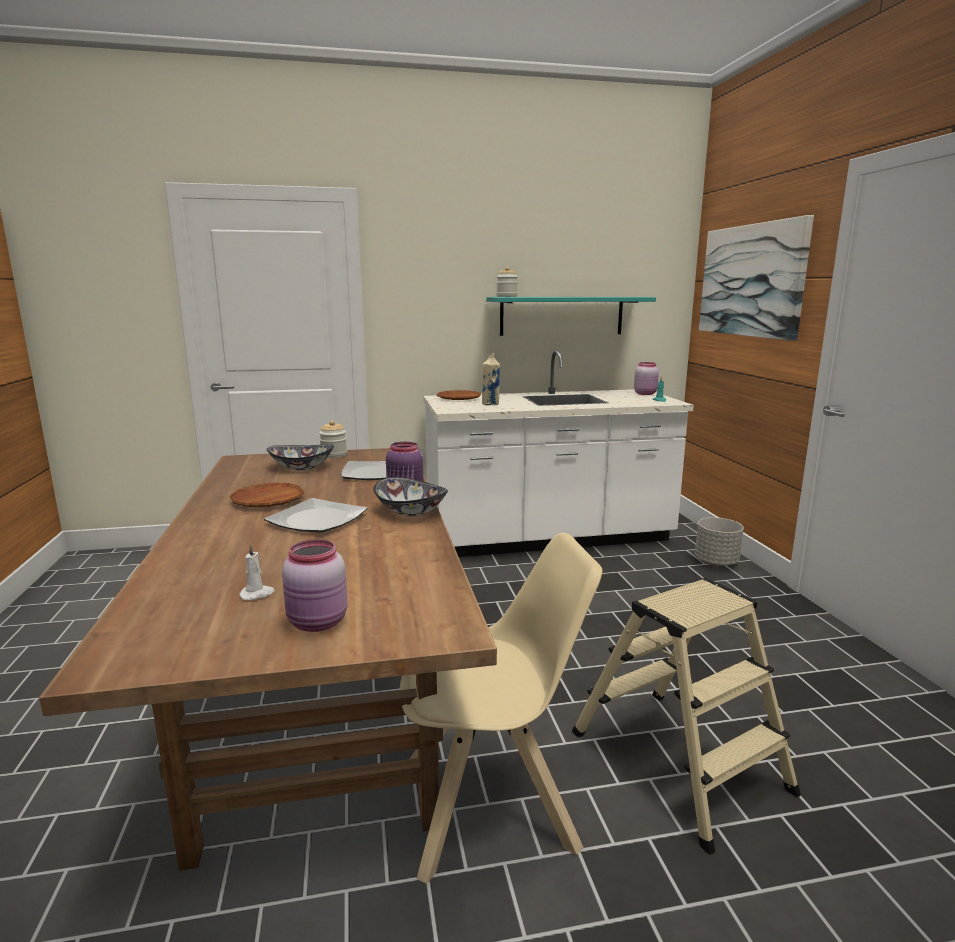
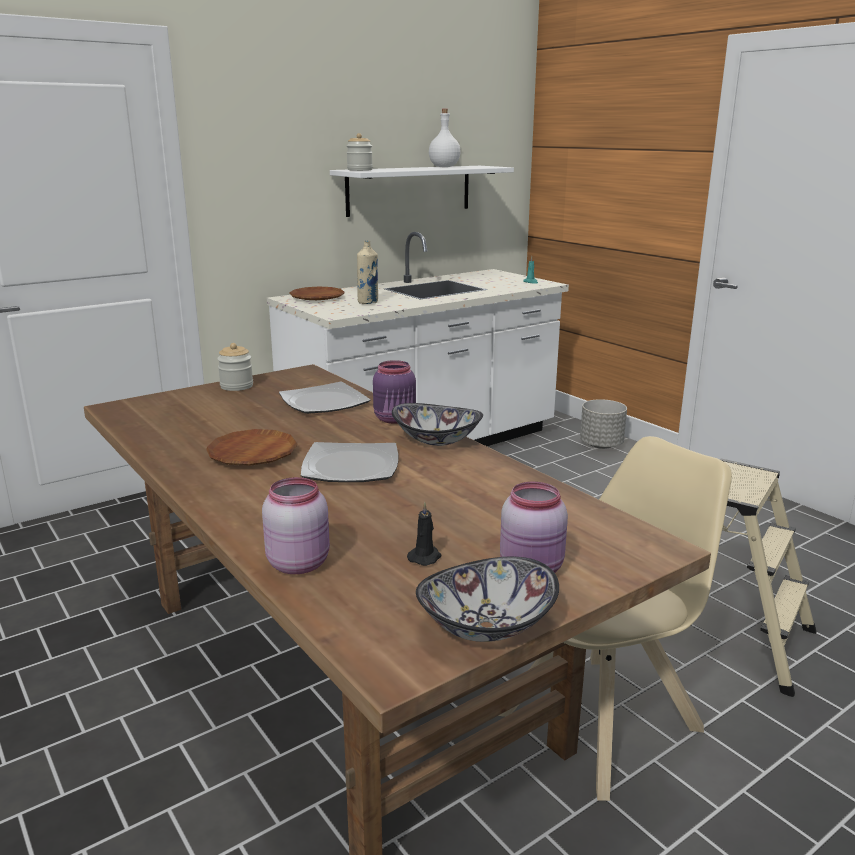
camera: 25 degrees left, 5 degrees up
white candle [239,544,275,600] -> black candle [407,502,441,566]
bowl [267,444,334,470] -> bowl moved to [416,557,559,642]
turquoise shelf [486,297,656,336] -> white shelf [330,166,514,217]
pink jar [634,362,659,395] -> pink jar moved to [262,477,330,574]
picture [699,215,814,341] -> none
none -> white bottle [429,109,460,167]

